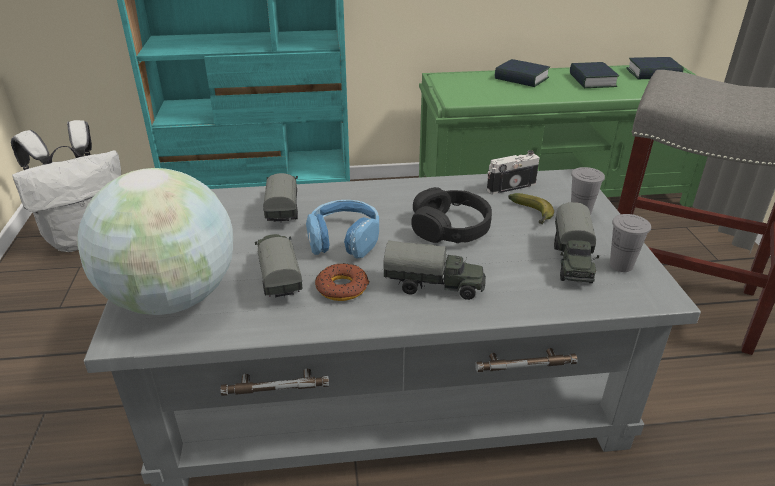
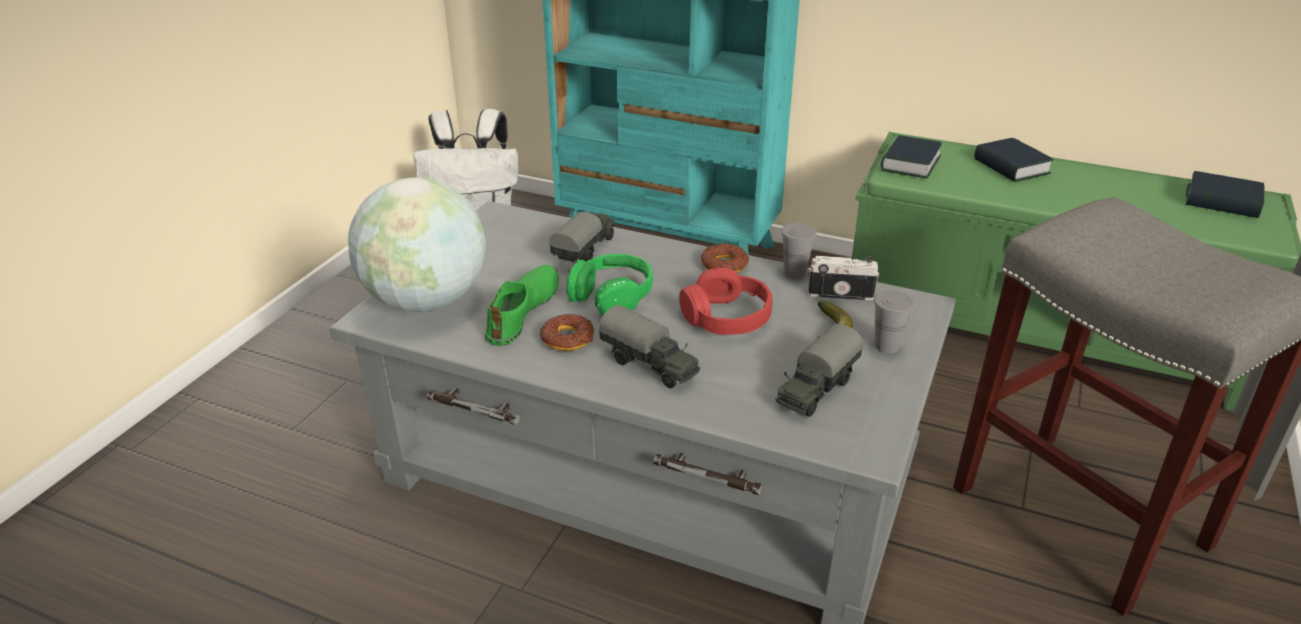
camera: 30 degrees right, 0 degrees up
toy truck [255,234,303,298] -> green shoe [485,265,559,346]
blue headphones [306,200,379,259] -> green headphones [566,254,653,316]
black headphones [411,187,492,243] -> red headphones [679,268,773,335]
book [570,62,619,88] -> book moved to [881,135,942,178]
grey cup [610,214,651,272] -> grey cup moved to [781,223,817,279]
none -> donut [701,243,749,273]

